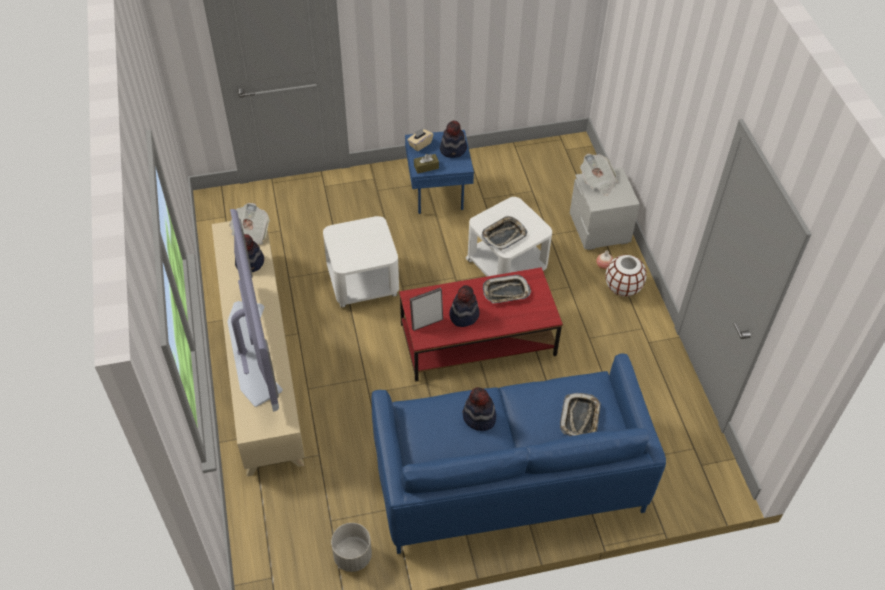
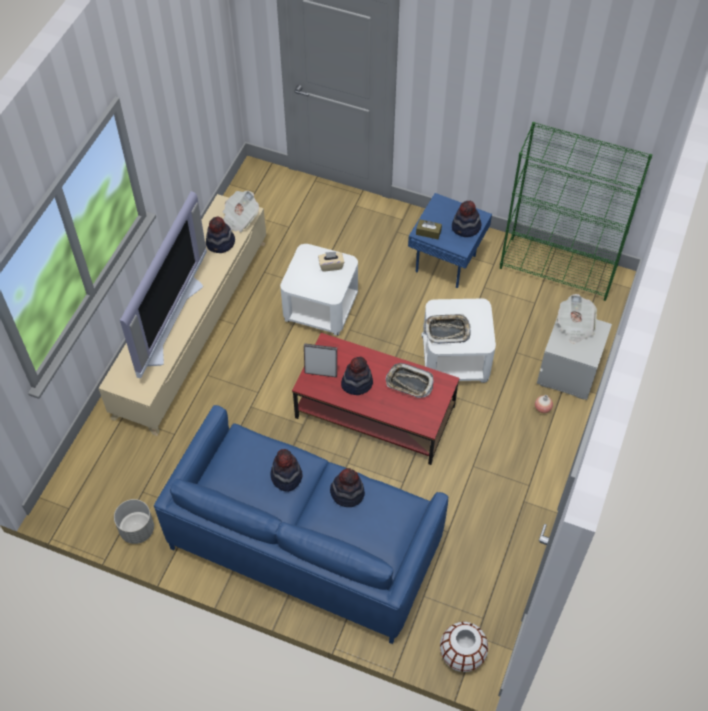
camera: 35 degrees right, 5 degrees up
beige tissue box [407,128,433,151] -> beige tissue box moved to [318,252,344,271]
tray [560,393,601,436] -> none
white vase [606,255,646,297] -> white vase moved to [440,622,488,672]
none -> hat [330,468,365,507]
none -> green bookcase [500,122,652,301]

